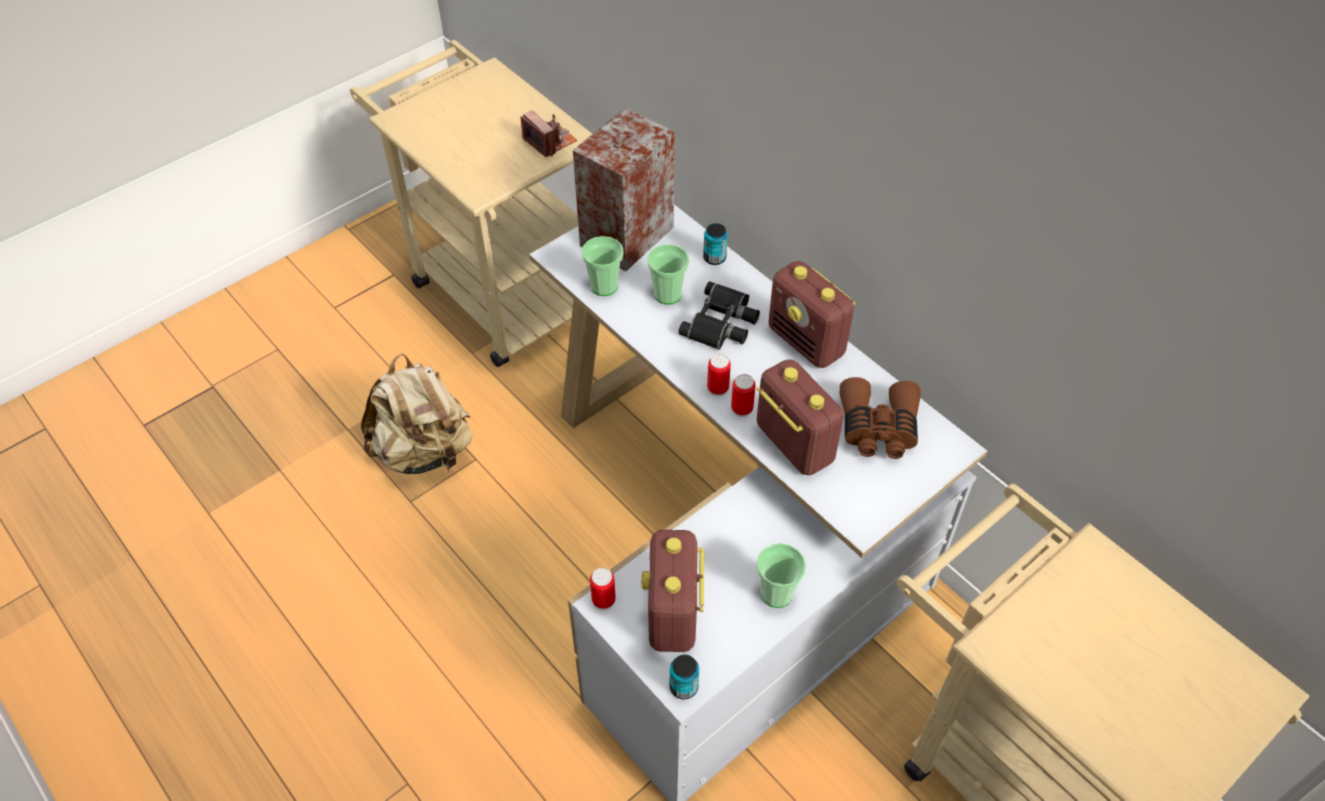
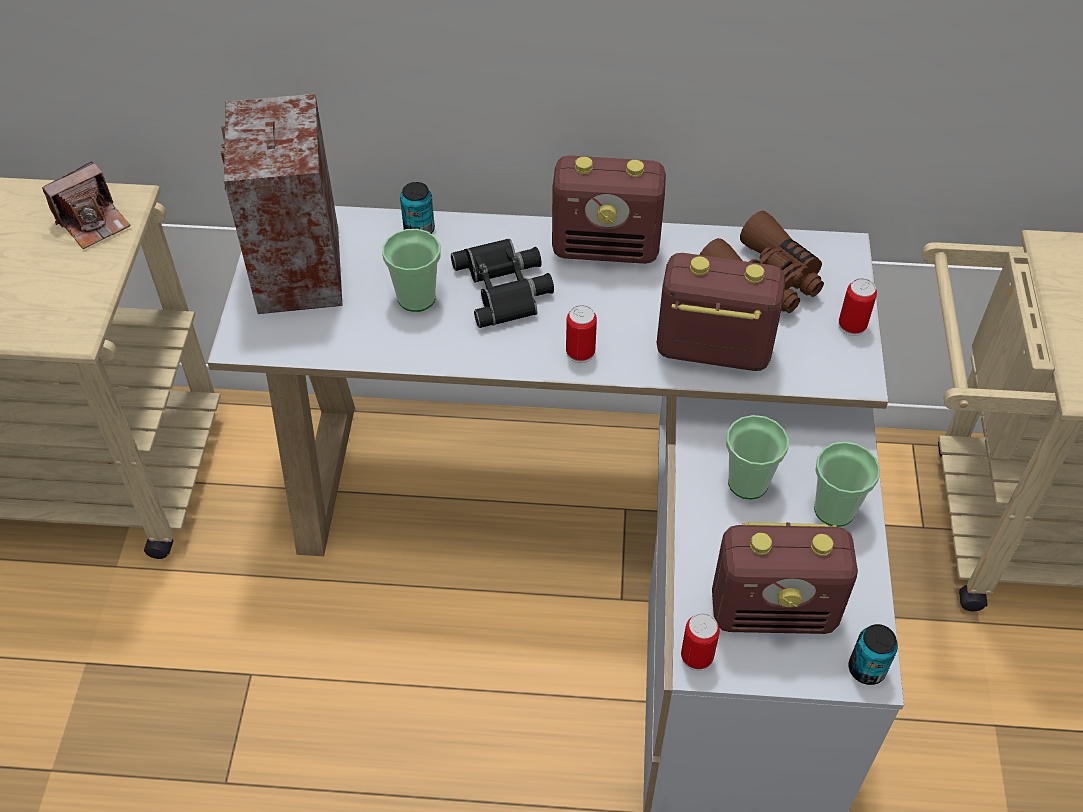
camera: 45 degrees left, 0 degrees up
beige backpack [361,353,472,474] -> none
camera [521,110,577,157] -> camera turned 135 degrees clockwise [42,161,131,249]
cup [581,236,623,296] -> cup moved to [726,415,789,499]
radio [641,530,704,652] -> radio turned 45 degrees counterclockwise [712,522,858,634]
can [731,374,756,417] -> can moved to [839,278,877,336]

